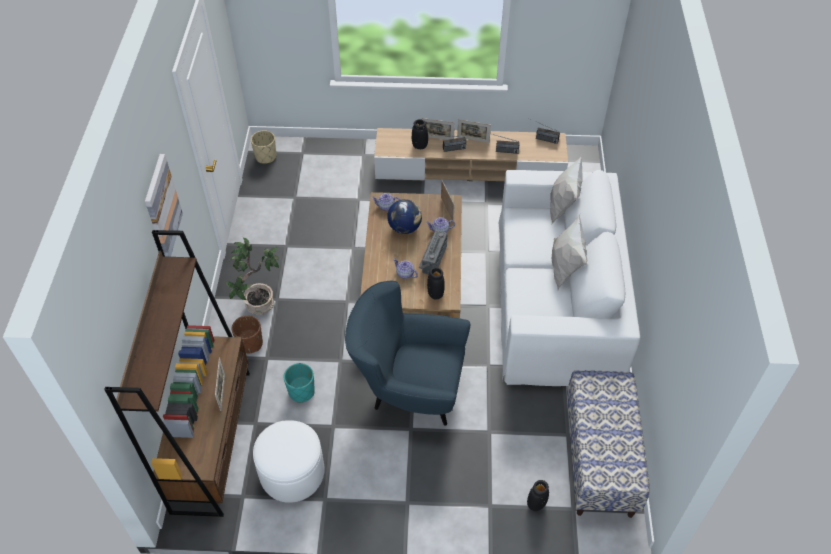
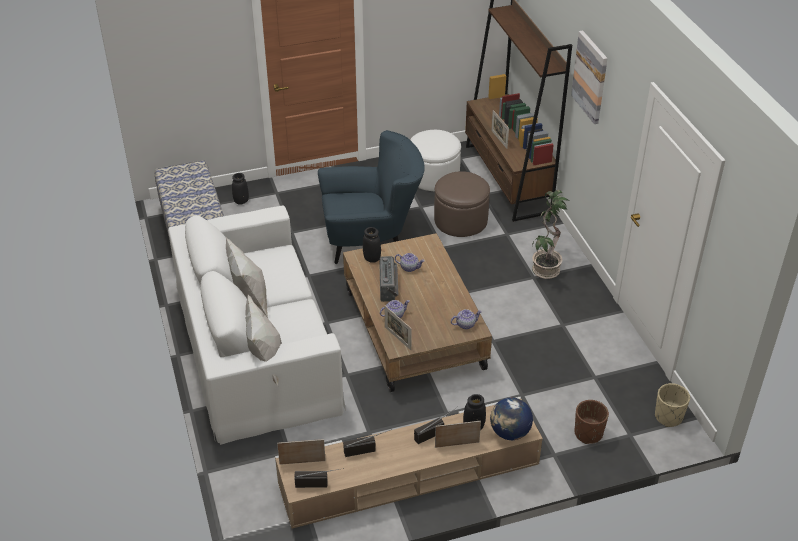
camera: 160 degrees right, 10 degrees down
brown planter [232,315,263,353] -> brown planter moved to [575,400,609,444]
turquoise planter [284,363,315,403] -> brown ottoman [434,171,490,237]
globe [387,199,422,234] -> globe moved to [490,398,533,440]
picture frame [457,119,491,143] -> picture frame moved to [277,439,326,465]

